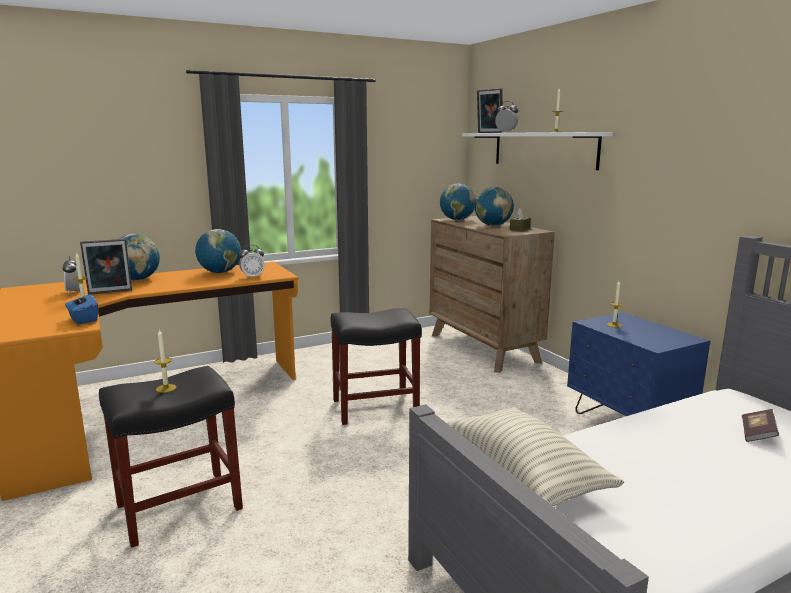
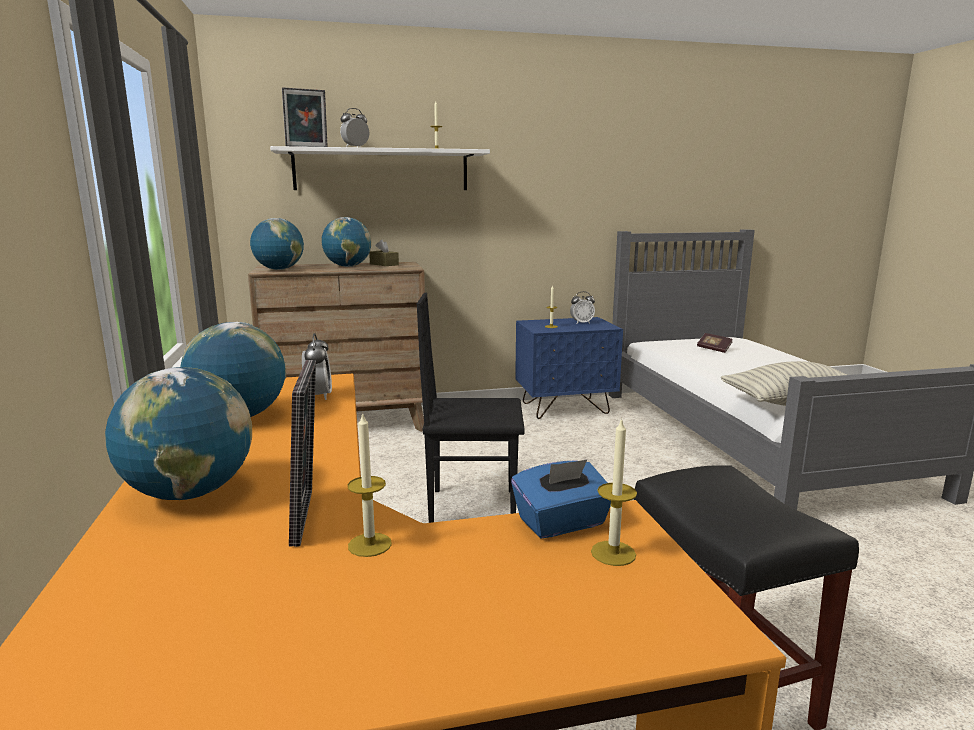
camera: 75 degrees left, 0 degrees up
alarm clock [62,256,80,294] -> alarm clock moved to [570,291,595,324]
candle [154,329,176,393] -> candle moved to [591,418,637,566]
black stool [331,308,422,425] -> black chair [417,293,525,523]

